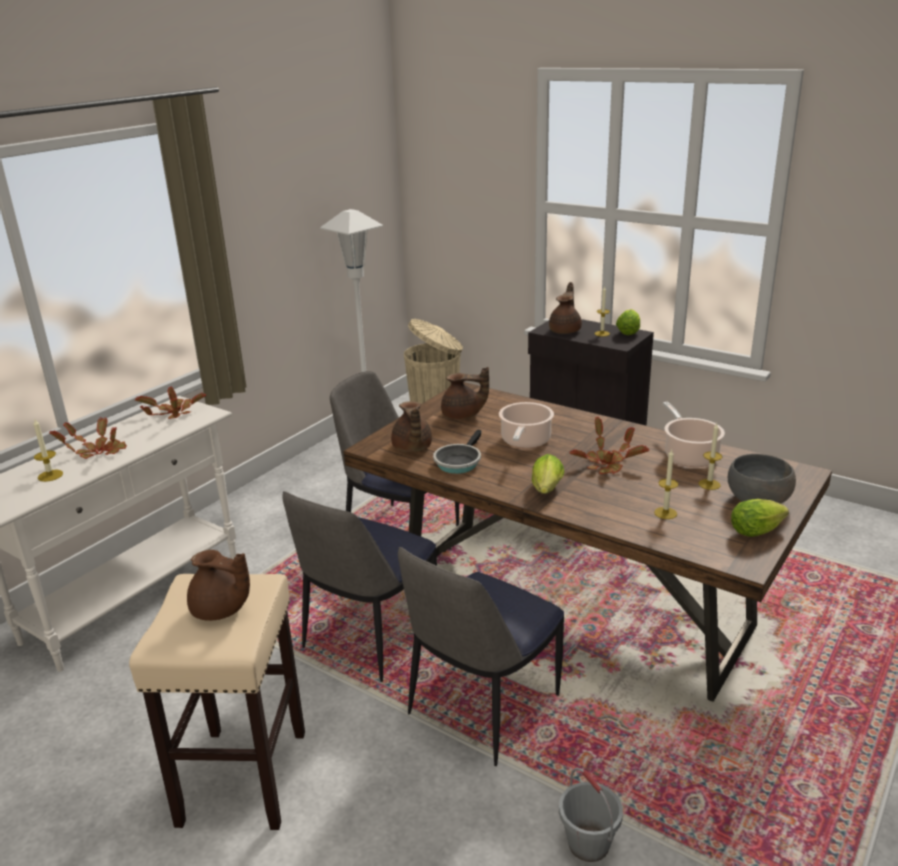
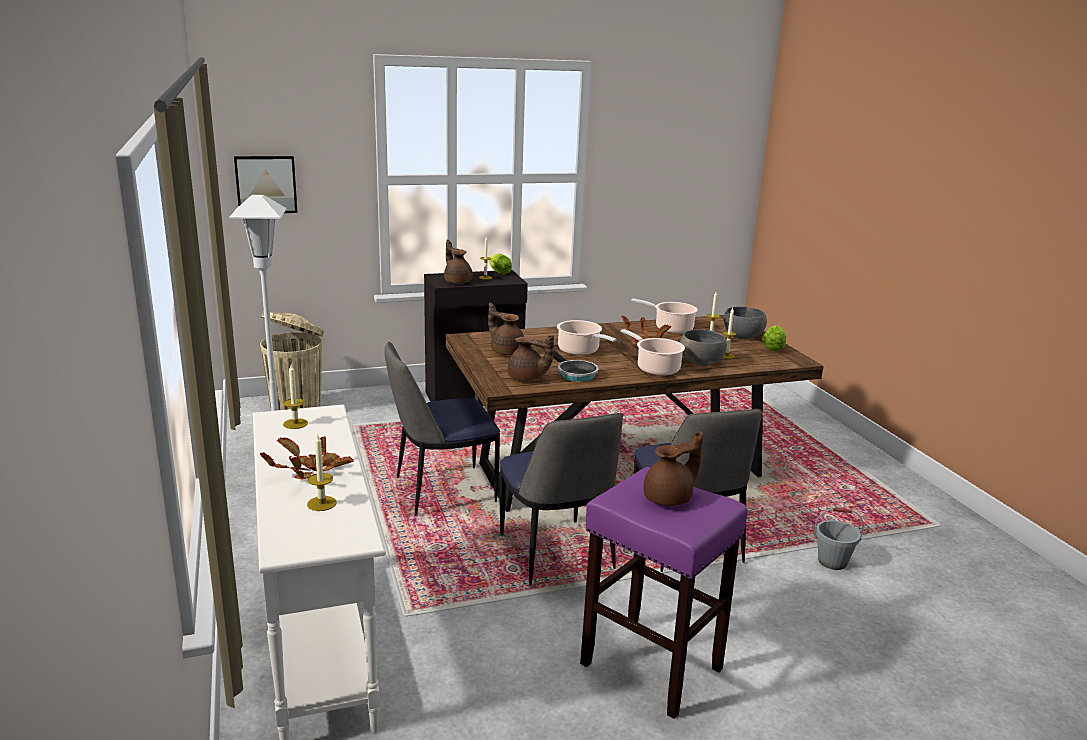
camera: 55 degrees left, 5 degrees down
beige stool [129,574,305,830] -> purple stool [580,467,748,719]
potted plant [135,386,206,419] -> candle [283,365,308,429]
brown teapot [441,367,489,419] -> brown teapot turned 90 degrees counterclockwise [488,302,524,355]
lettuce [532,454,564,494] -> cooking pot [621,329,685,376]
none -> picture [234,156,298,213]
none -> grey bowl [680,329,727,366]

